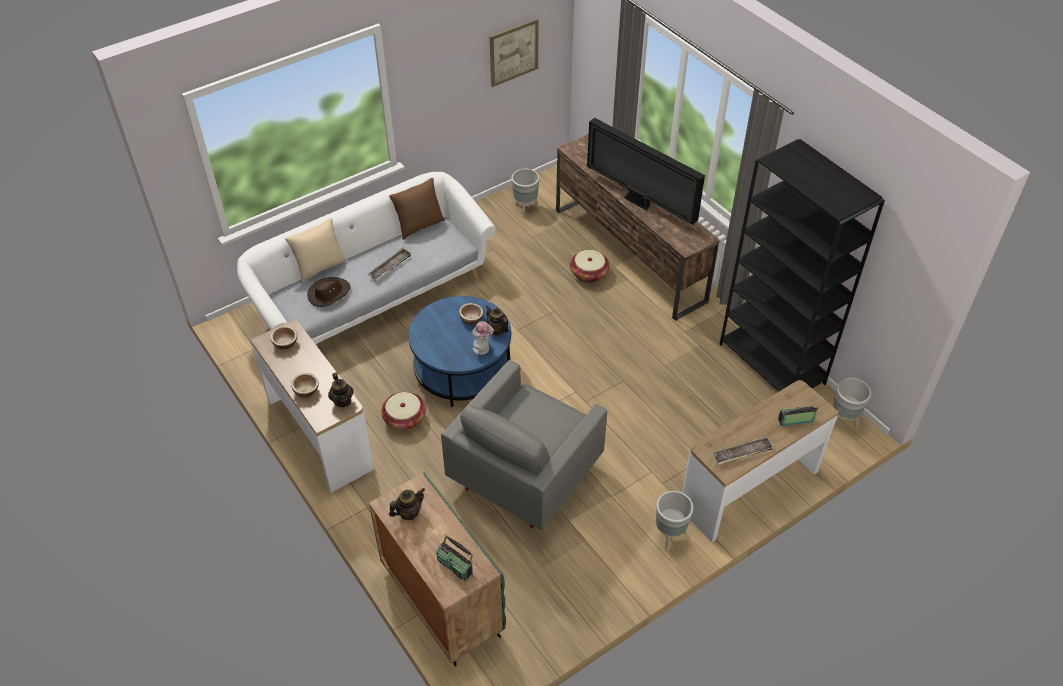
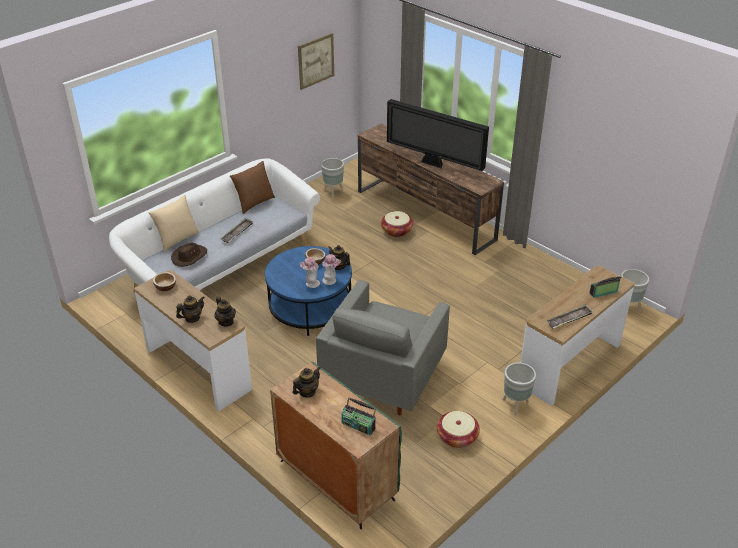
camera: 10 degrees left, 10 degrees down
bowl [291,373,319,397] -> teapot [176,295,205,323]
basket [381,392,426,430] -> basket moved to [437,411,480,448]
black bookcase [719,139,885,392] -> none
none -> hat [300,257,320,288]

